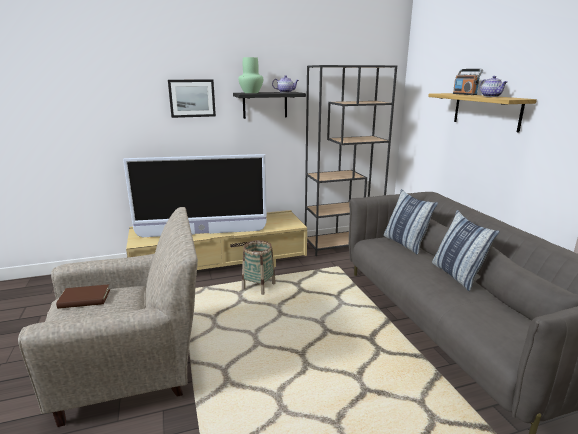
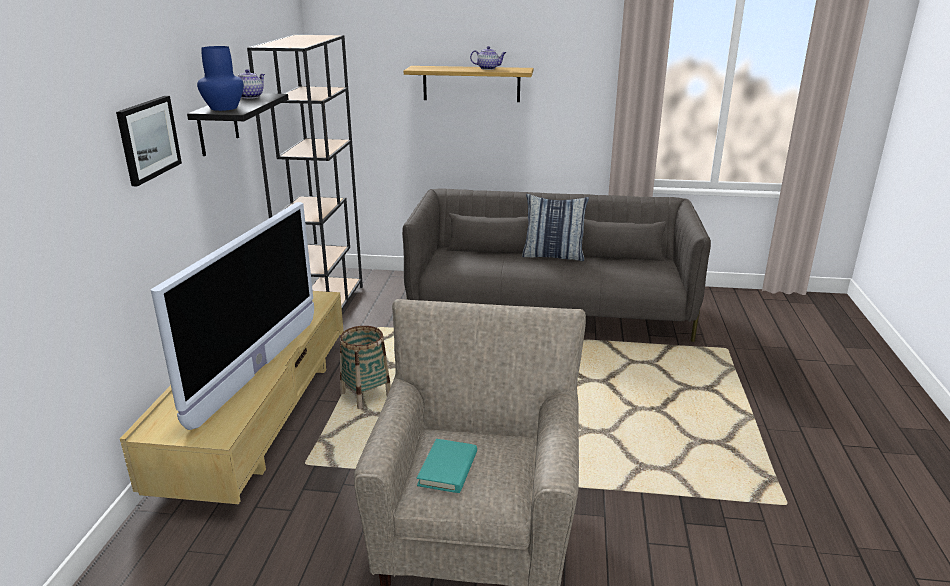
camera: 65 degrees left, 5 degrees up
brown book [56,284,110,309] -> turquoise book [417,439,477,493]
green vase [238,57,263,93] -> blue vase [197,46,244,111]
pillow [383,189,438,255] -> none
radio [453,69,483,95] -> none

